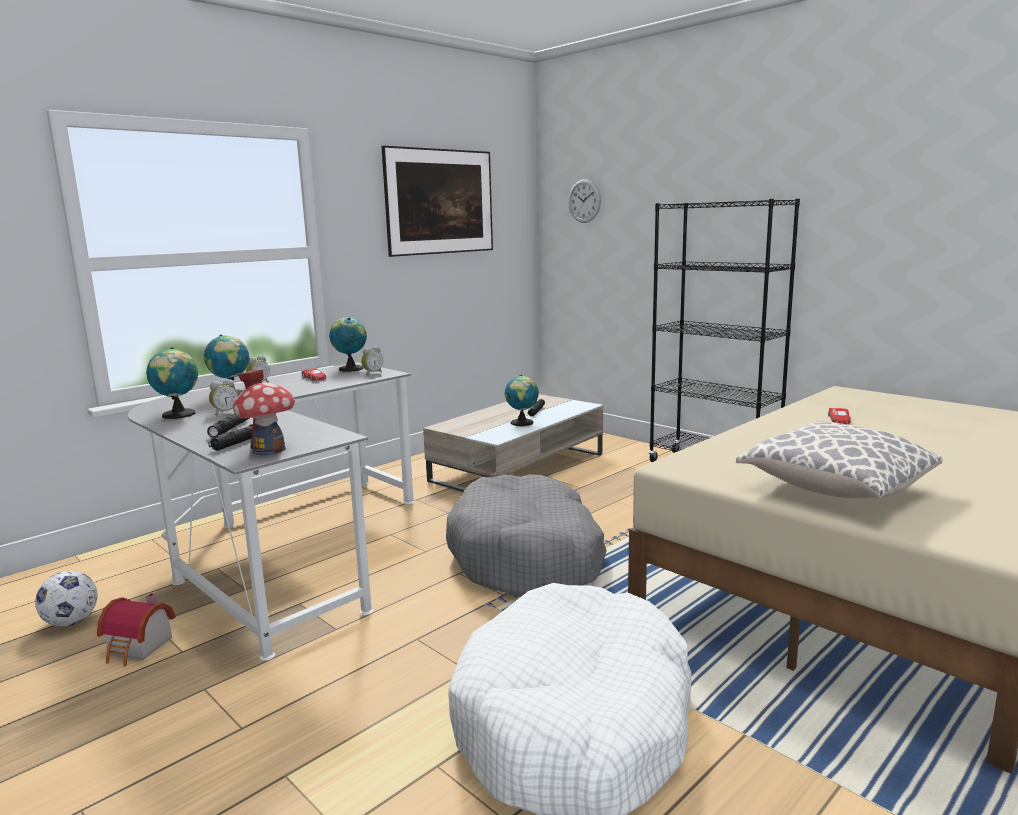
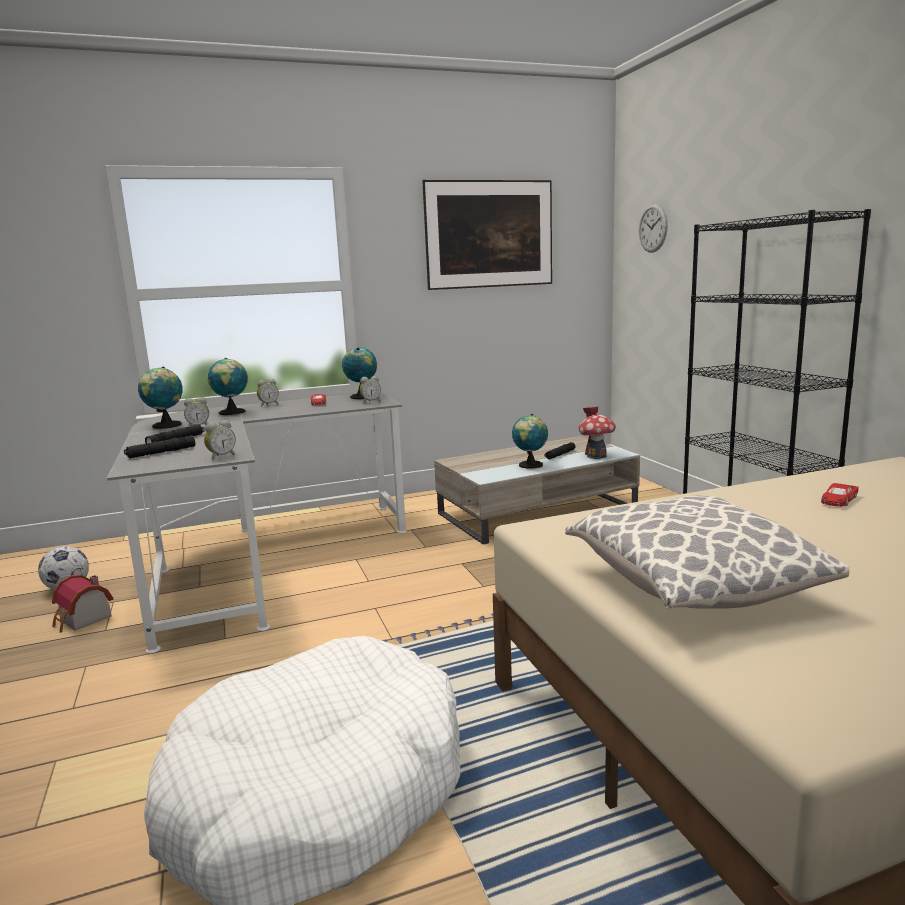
camera: 25 degrees right, 0 degrees up
toy house [233,369,295,455] -> toy house moved to [579,406,616,459]
grey dog bed [446,474,607,597] -> none
none -> alarm clock [204,420,236,460]

